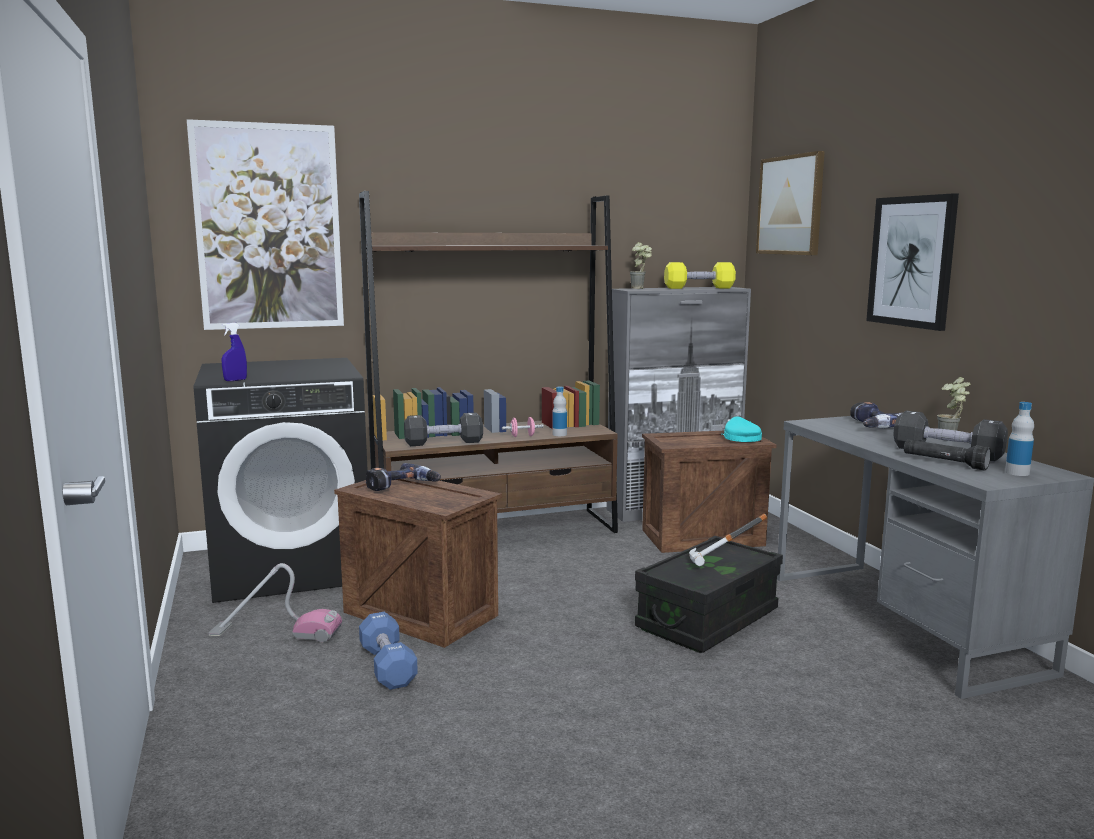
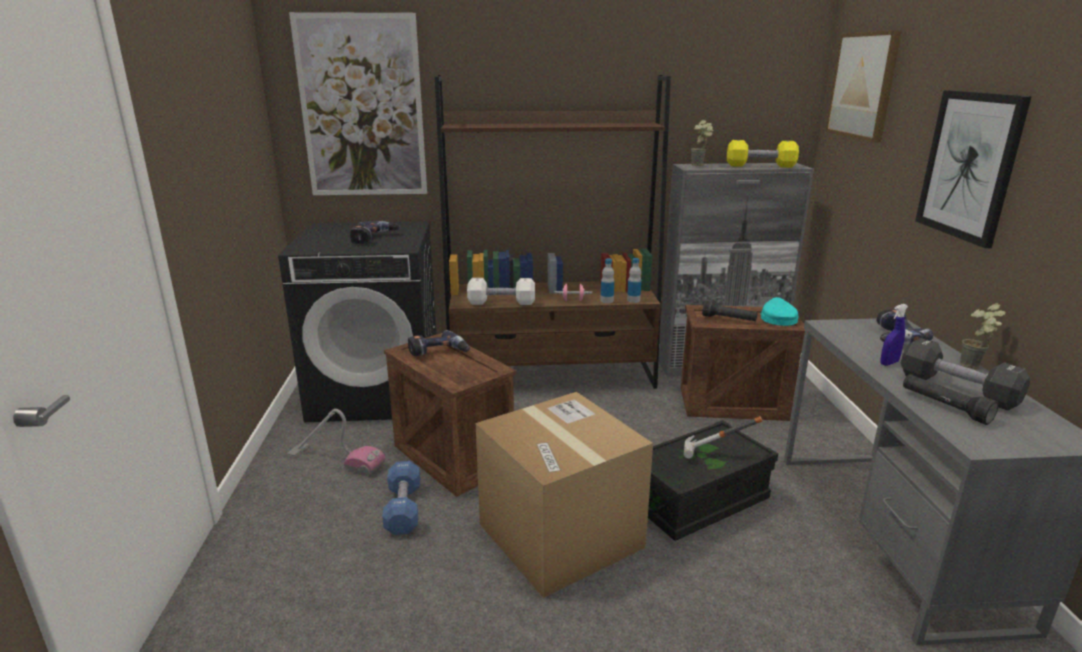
camera: 15 degrees right, 10 degrees up
blue spray bottle [222,323,247,381] -> blue spray bottle moved to [880,304,908,366]
black dumbbell [404,413,483,446] -> white dumbbell [467,278,535,305]
bottle [1005,402,1034,476] -> bottle moved to [627,258,641,303]
none -> power drill [350,221,400,244]
none -> cardboard box [476,392,653,598]
none -> black flashlight [702,301,758,321]

